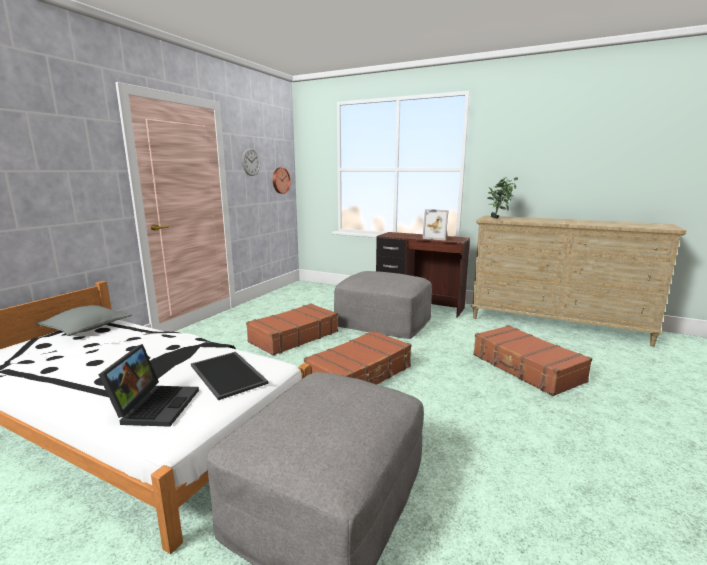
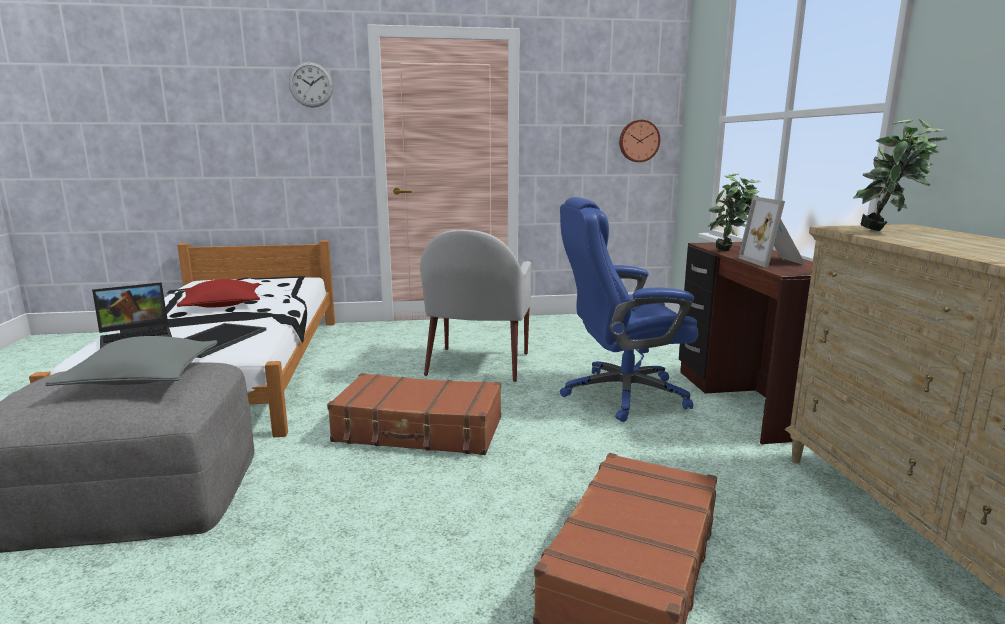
camera: 55 degrees right, 0 degrees up
grey pillow [36,305,132,336] -> grey pillow moved to [45,336,218,386]
wall clock [242,148,260,176] -> wall clock moved to [289,62,333,108]
brown suitcase [246,303,338,356] -> white armchair [420,230,531,382]
grey ottoman [334,271,432,339] -> blue office chair [560,197,698,422]
none -> red pillow [177,279,260,308]
none -> potted plant [708,173,761,251]

